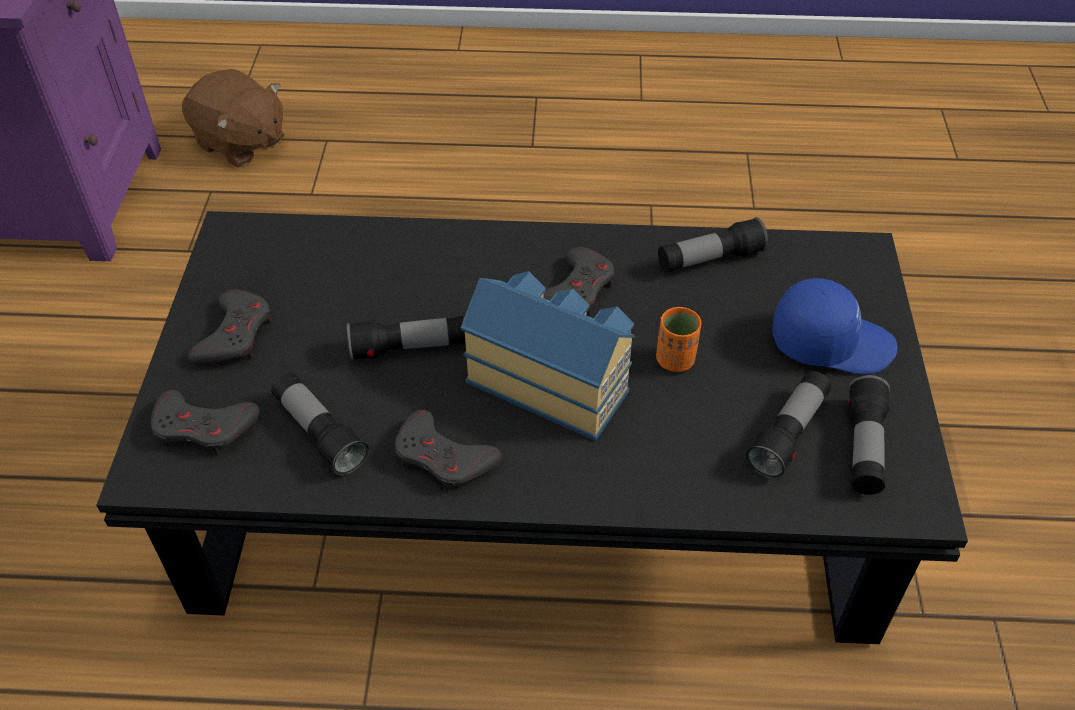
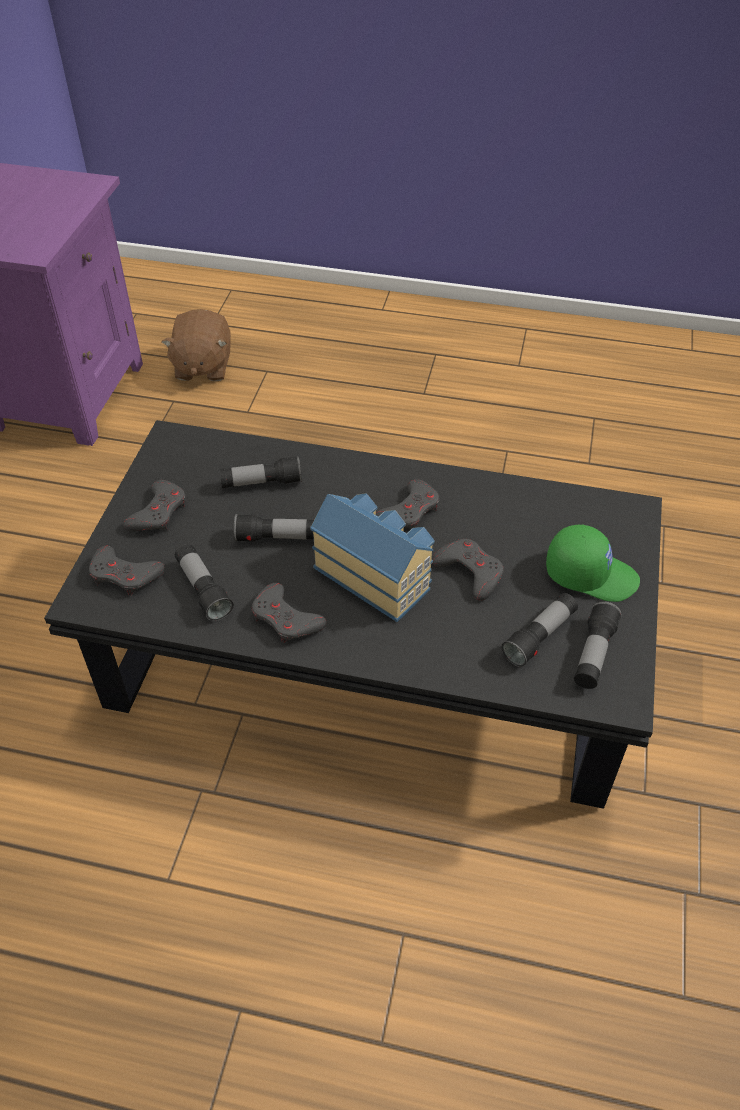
camera: 10 degrees right, 0 degrees up
brown plush toy [182,69,284,168] -> brown plush toy turned 45 degrees clockwise [161,309,231,381]
orange cup [656,307,701,372] -> grey game controller [432,539,504,601]
flashlight [658,217,768,272] -> flashlight moved to [220,456,302,488]
blue cap [772,278,897,374] -> green cap [546,524,640,602]

